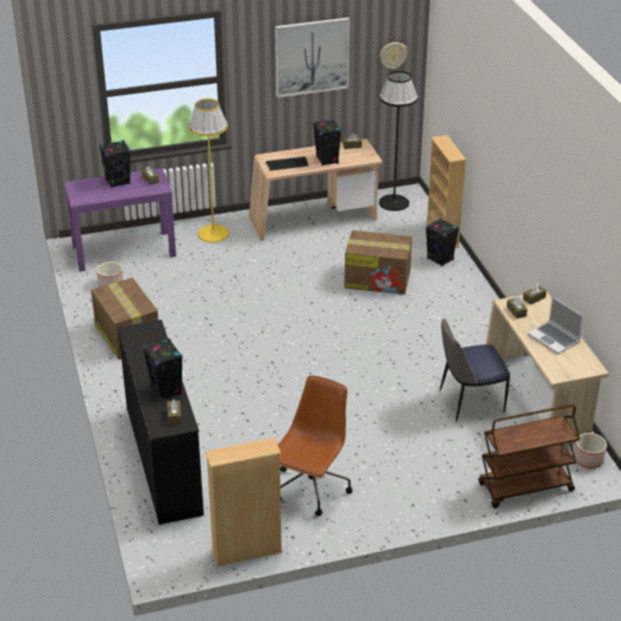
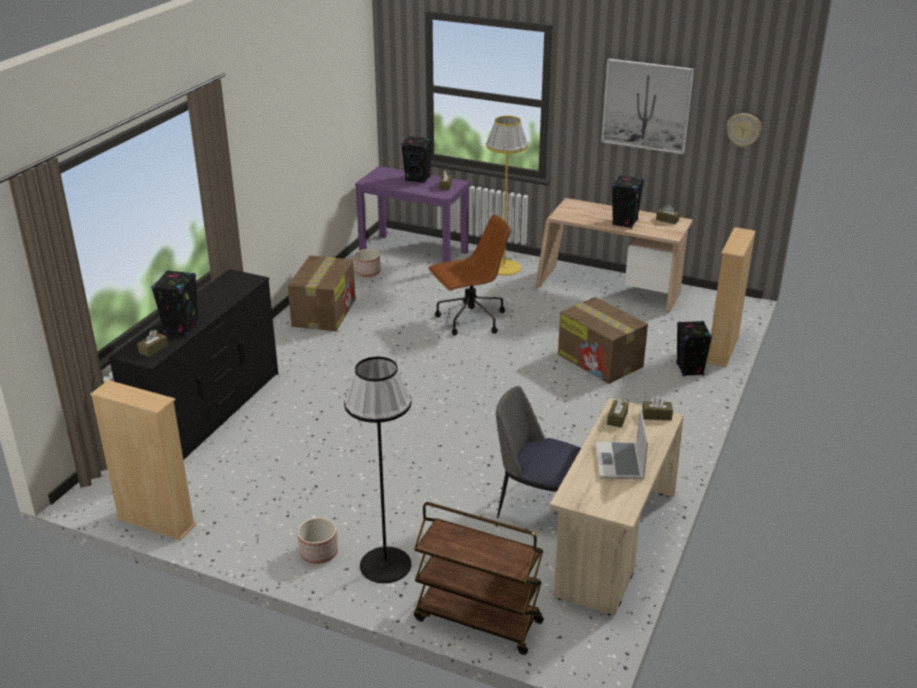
camera: 40 degrees right, 5 degrees down
keyboard [266,157,309,171] -> none
brown office chair [278,376,353,516] -> brown office chair moved to [428,214,511,335]
black floor lamp [379,71,418,211] -> black floor lamp moved to [344,357,411,583]
planter [574,433,607,469] -> planter moved to [297,517,338,564]

